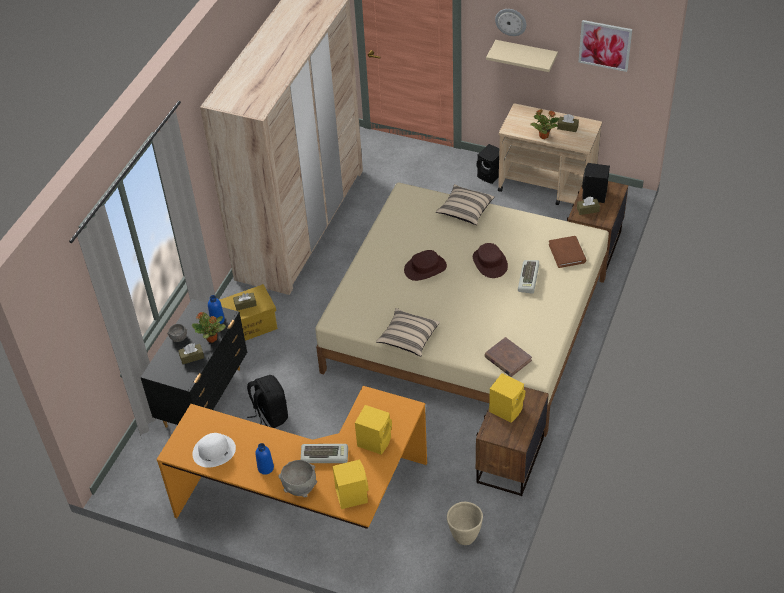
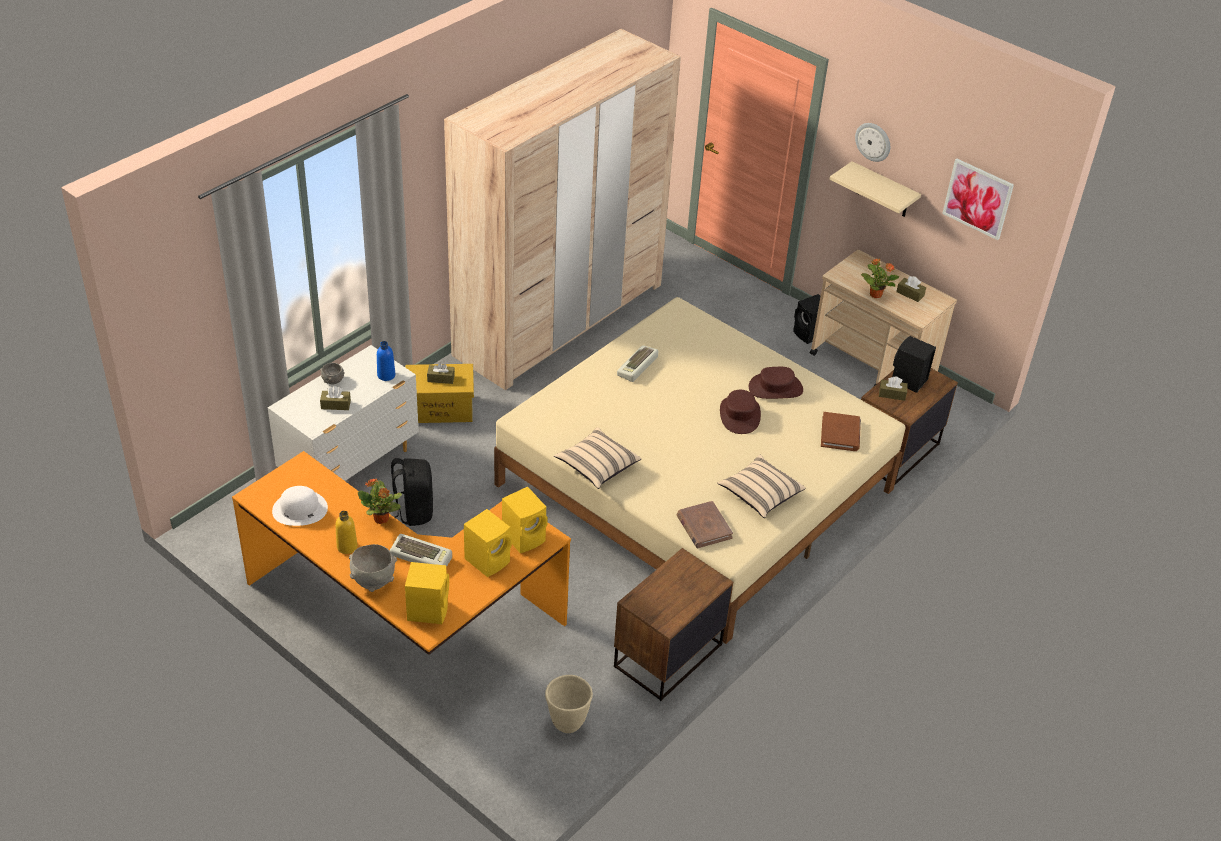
camera: 15 degrees right, 5 degrees down
black dresser [140,299,248,428] -> white dresser [268,345,419,481]
potted plant [192,312,226,343] -> potted plant moved to [358,478,402,524]
blue bottle [255,443,274,475] -> yellow bottle [335,511,357,554]
brown hat [404,250,447,281] -> brown hat moved to [749,367,803,399]
beige pillow [436,184,494,225] -> beige pillow moved to [717,455,806,518]
yellow speaker [489,373,525,423] -> yellow speaker moved to [502,487,548,553]
keyboard [518,260,539,294] -> keyboard moved to [617,345,658,382]

